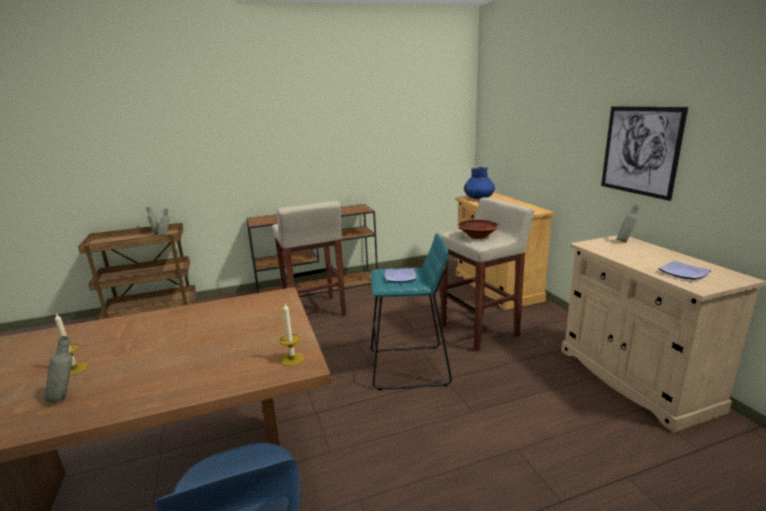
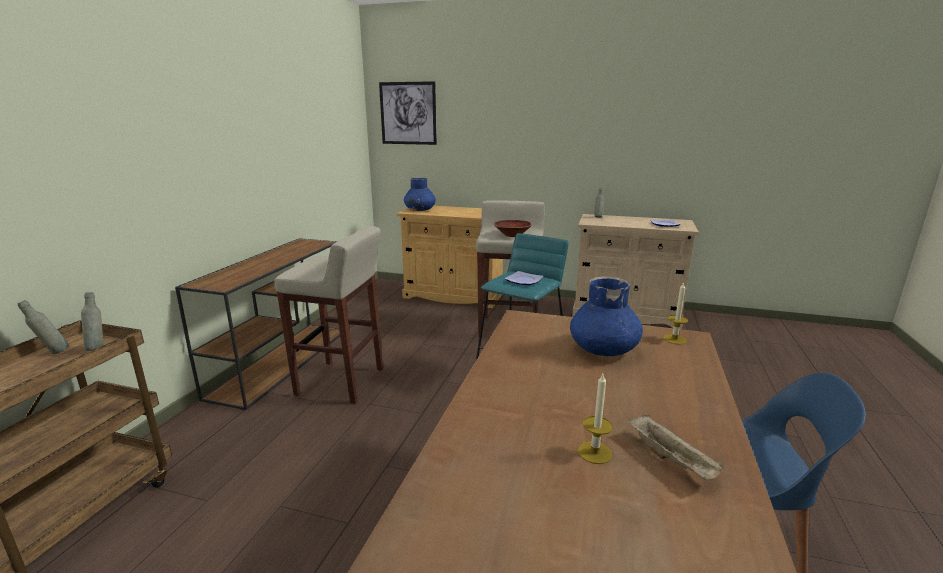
camera: 55 degrees left, 0 degrees up
grey bottle [44,336,72,403] -> beige tray [628,414,724,480]
picture [601,106,688,201] -> picture moved to [379,81,437,145]
none -> blue vase [570,276,643,356]

